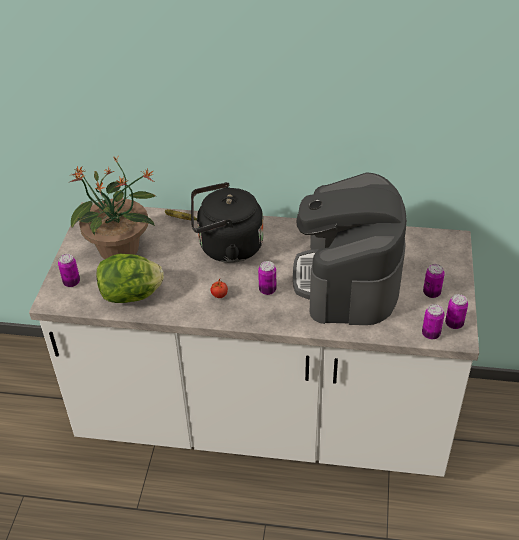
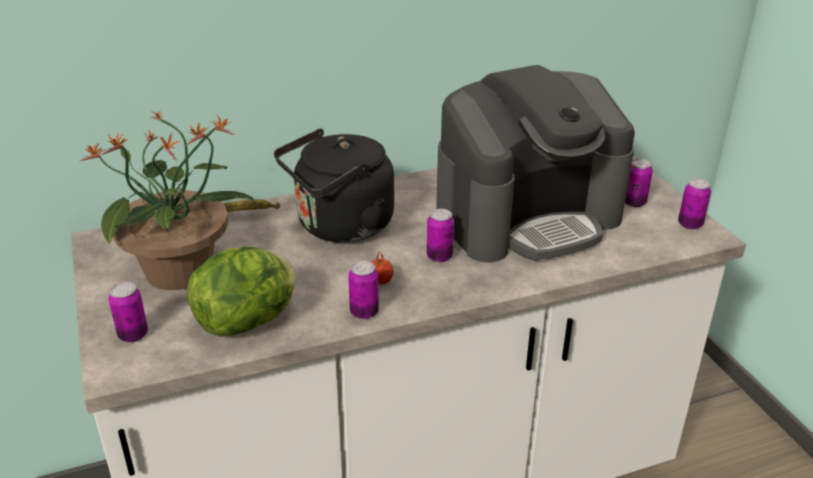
camera: 30 degrees left, 10 degrees down
coffee machine [293,172,407,325] -> coffee machine turned 90 degrees counterclockwise [436,65,635,263]
can [422,304,445,339] -> can moved to [348,261,379,319]

